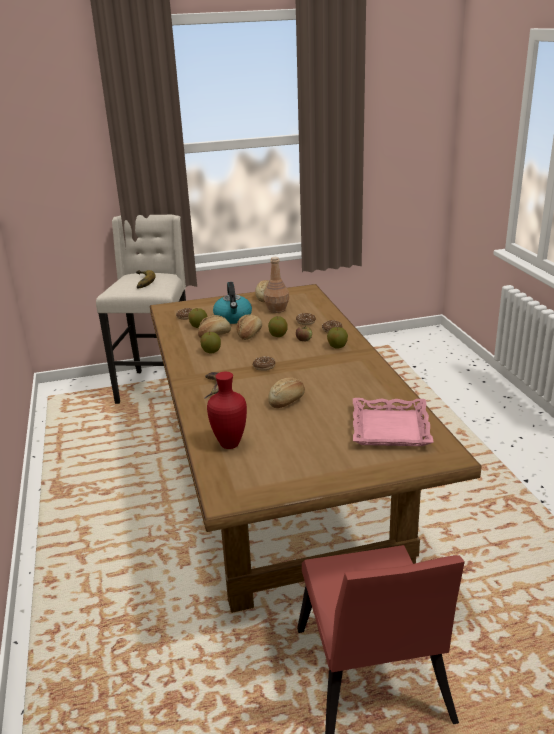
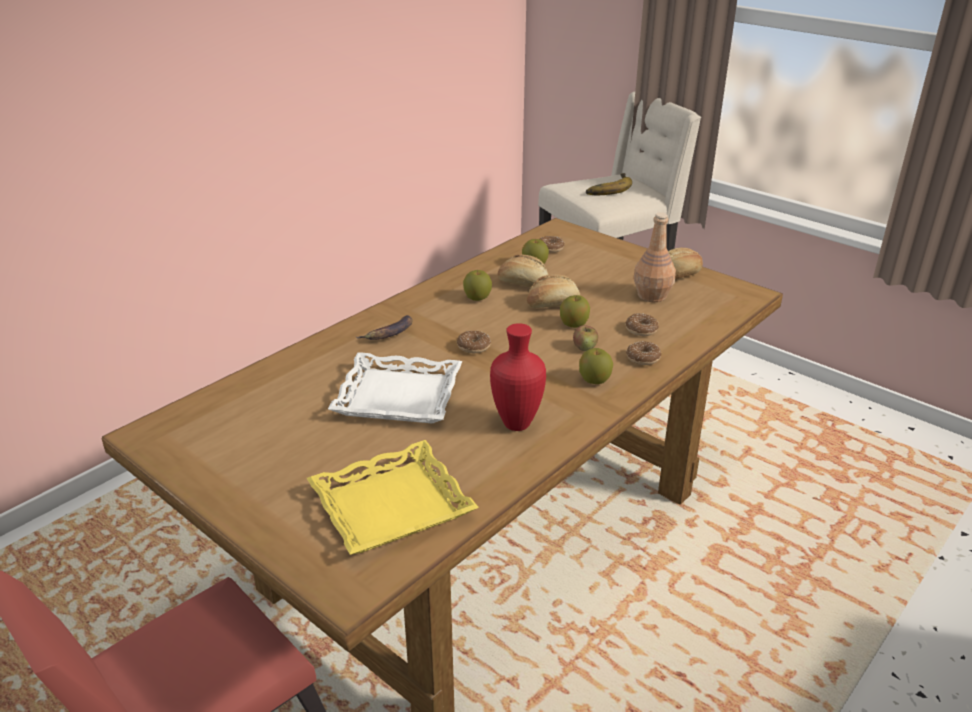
camera: 55 degrees right, 5 degrees up
red vase [207,372,247,449] -> red vase moved to [490,323,546,431]
kettle [213,282,252,324] -> none
bread [268,377,305,408] -> white tray [328,352,462,424]
pink tray [353,398,434,446] -> yellow tray [307,440,479,555]

